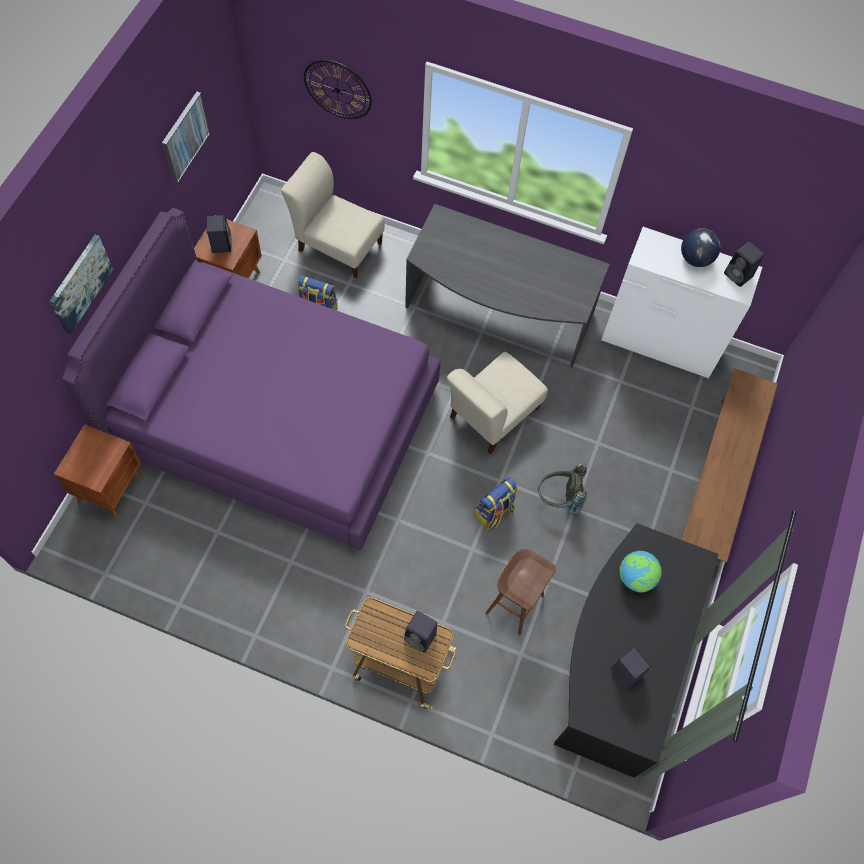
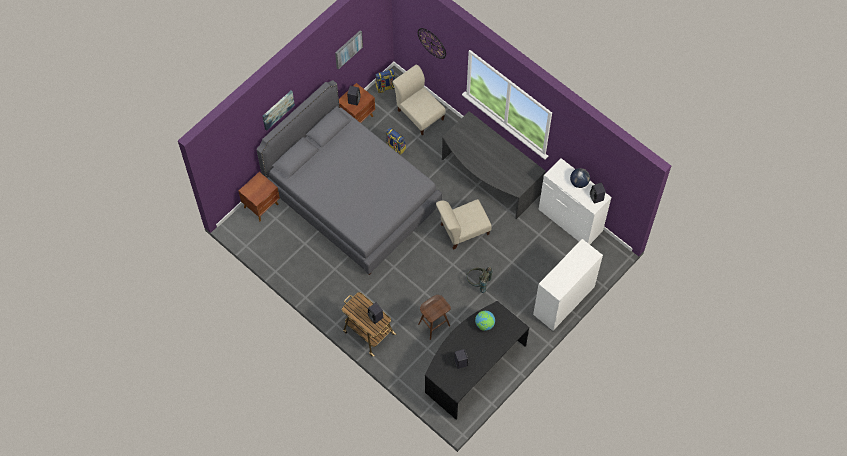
camera: 25 degrees right, 0 degrees up
purple bed [62,208,441,551] -> grey bed [256,80,442,275]
backpack [474,477,518,529] -> backpack moved to [375,69,395,93]
brown bench [681,368,778,562] -> white dresser [533,239,603,331]

